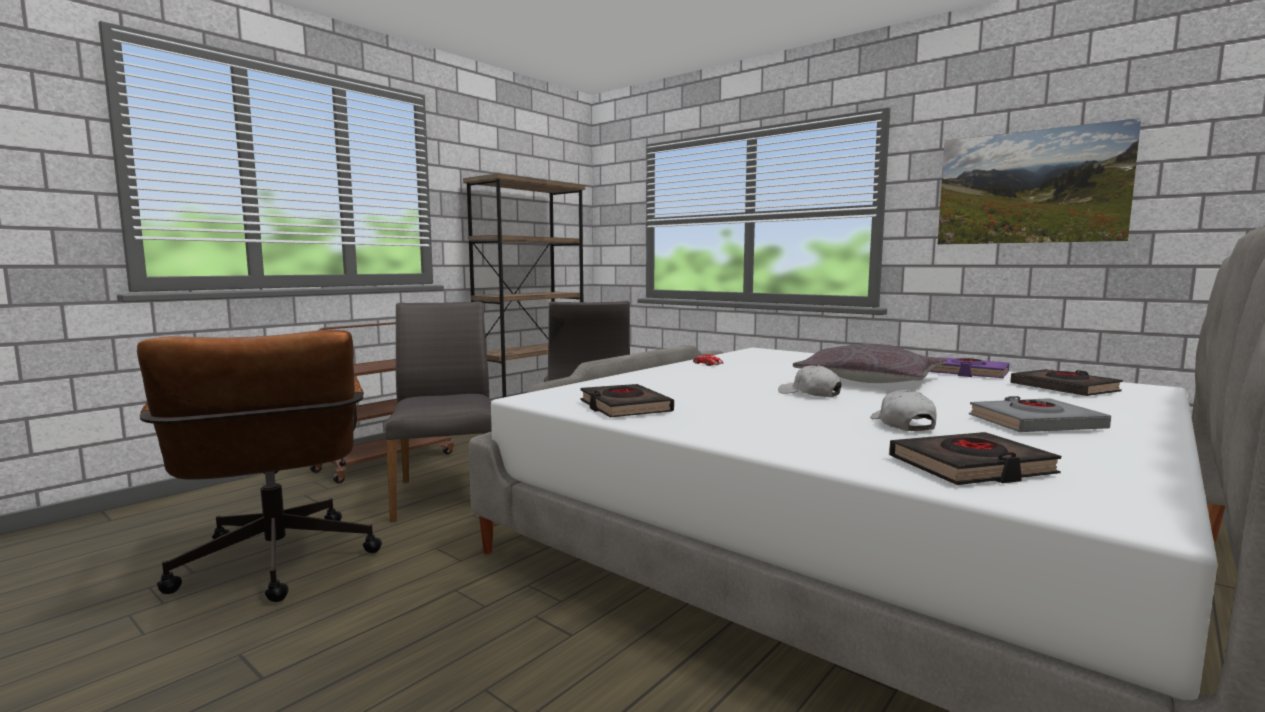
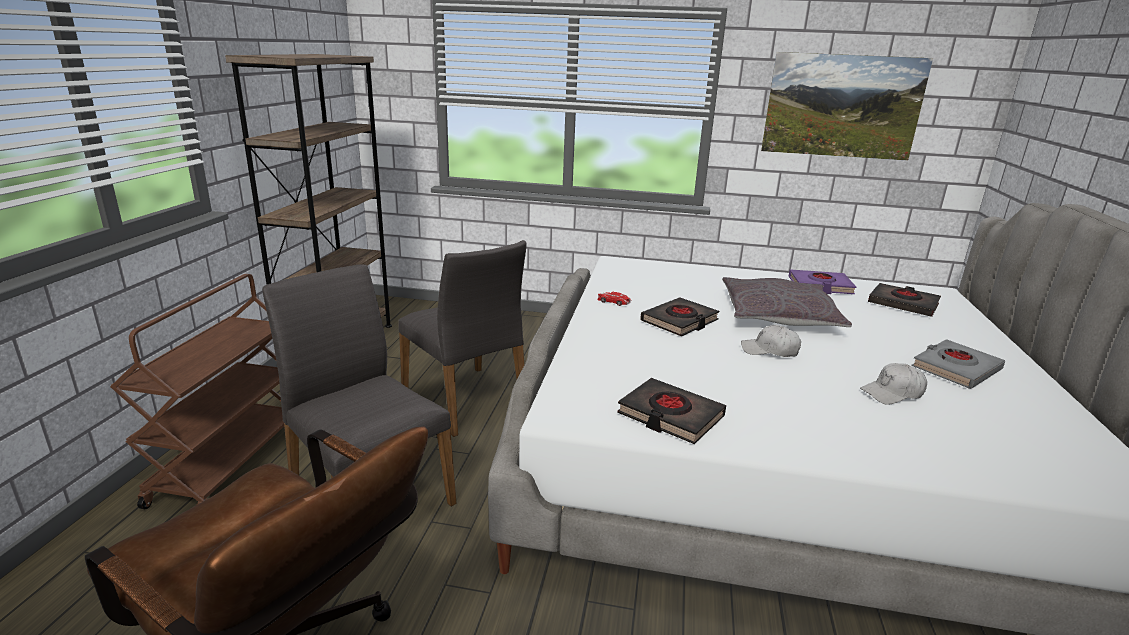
camera: 30 degrees left, 15 degrees up
white cap [870,390,937,431] -> white cap turned 75 degrees counterclockwise [860,363,927,405]
black book [889,432,1061,485] -> black book moved to [640,297,719,336]

